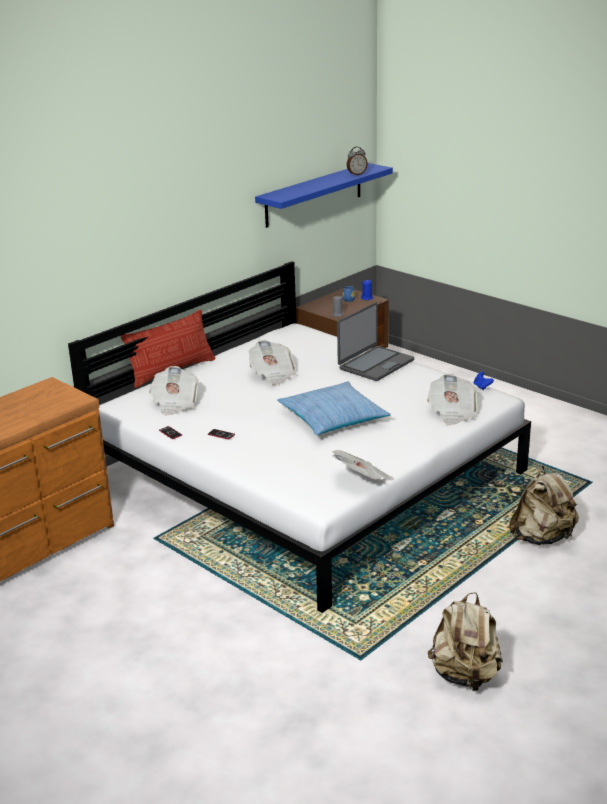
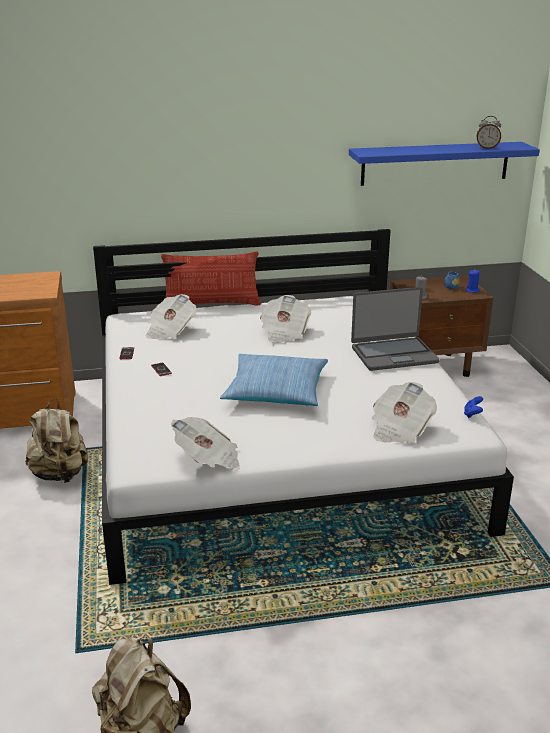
camera: 35 degrees right, 0 degrees up
beige backpack [509,465,579,545] -> beige backpack moved to [25,399,88,483]

